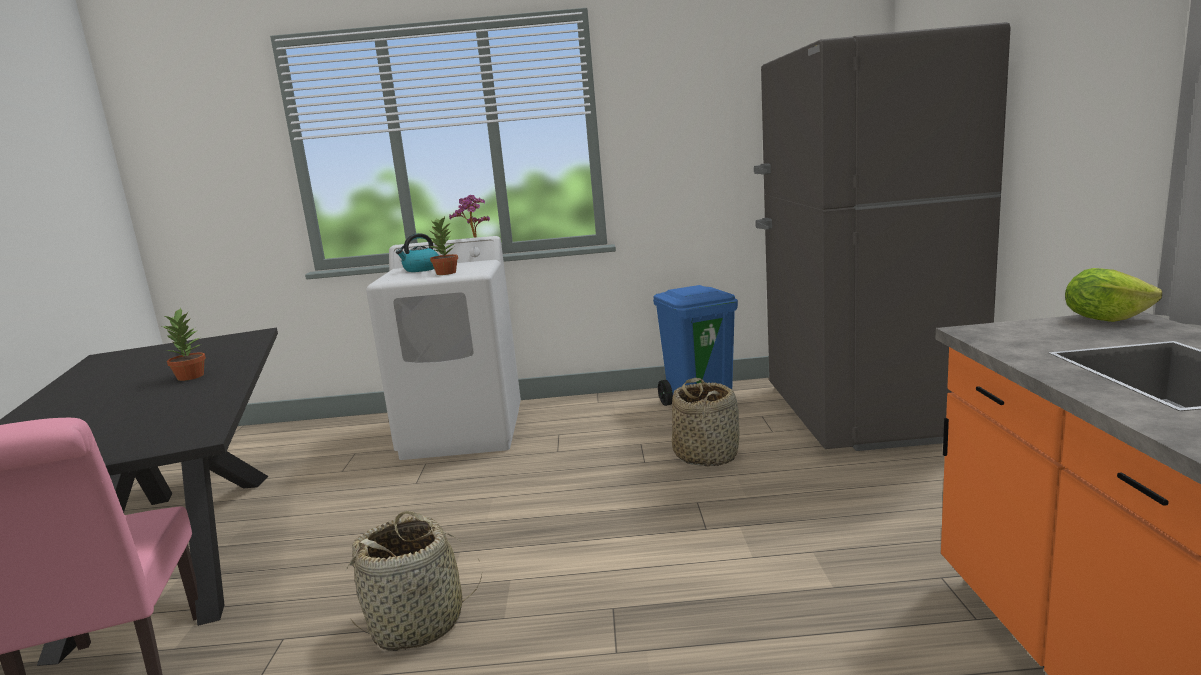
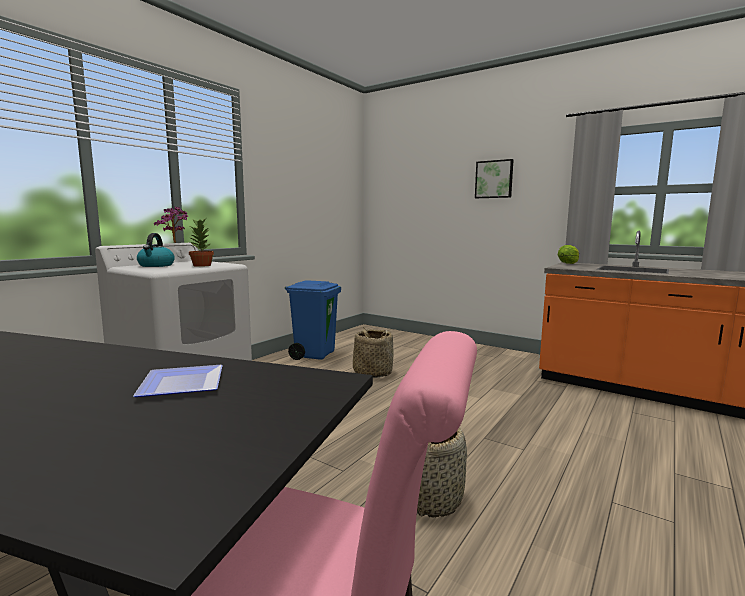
camera: 55 degrees left, 5 degrees down
potted plant [162,307,206,381] -> none
grey fridge [754,22,1011,451] -> none
none -> plate [133,365,223,397]
none -> picture [475,159,513,198]

